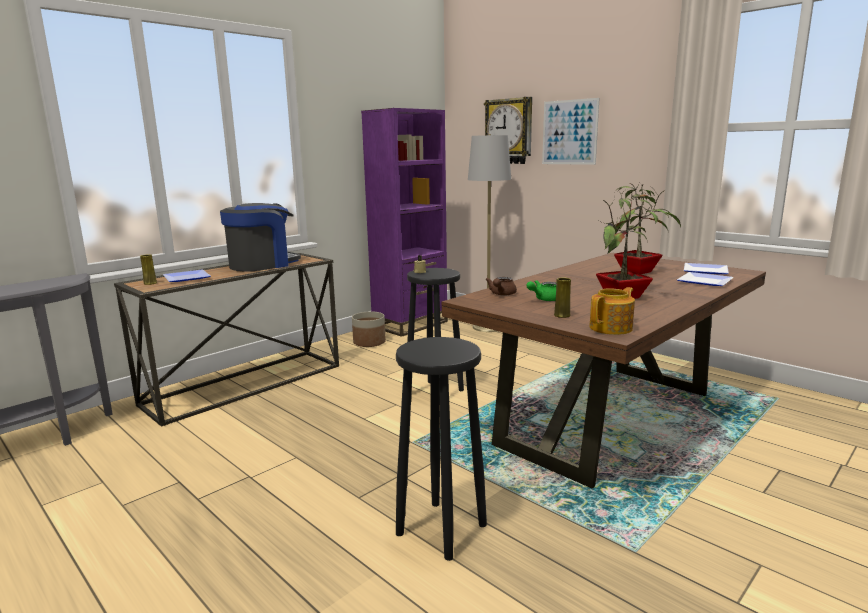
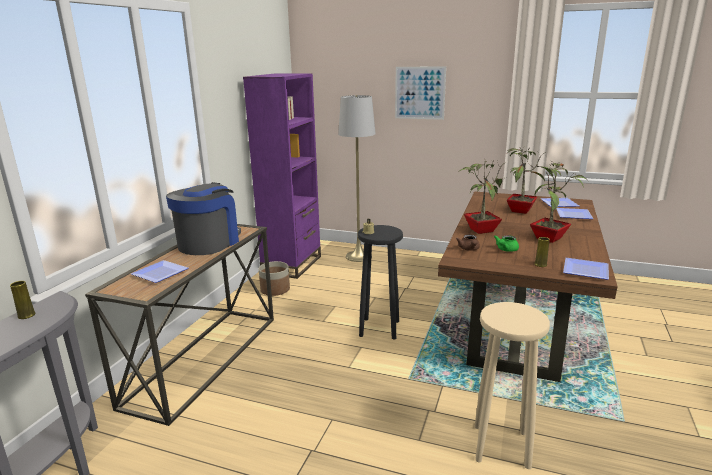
camera: 25 degrees left, 5 degrees up
yellow vase [140,254,157,285] -> yellow vase moved to [10,281,36,319]
black stool [396,337,487,561] -> beige stool [475,302,550,469]
wall clock [484,97,532,164] -> none
teapot [589,287,635,335] -> plate [563,258,609,280]
none -> potted plant [458,158,506,234]

